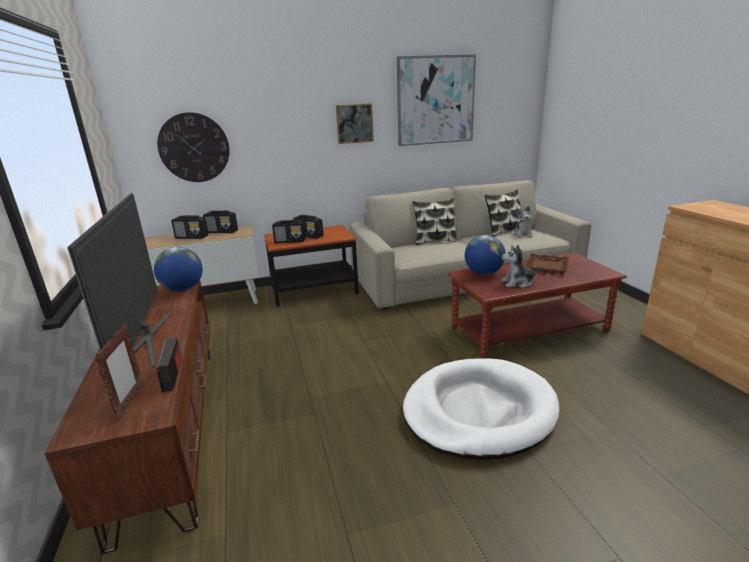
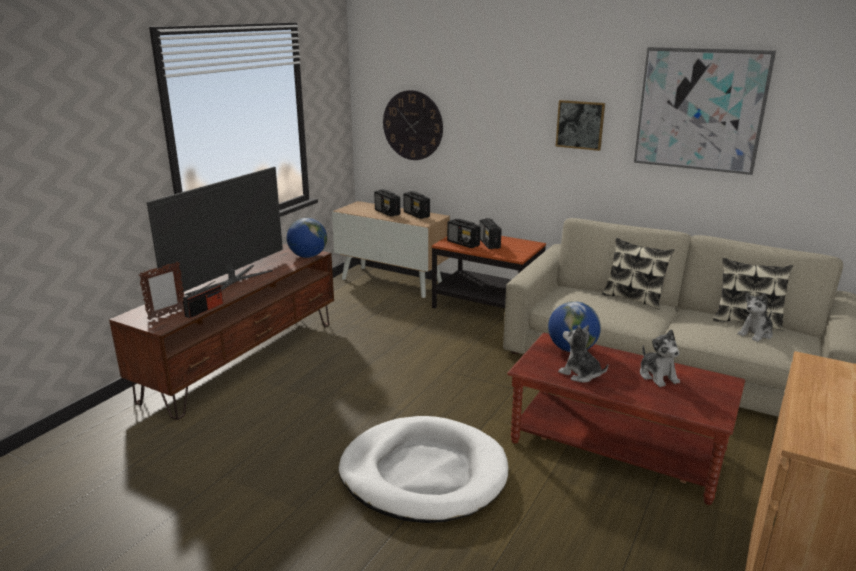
camera: 45 degrees right, 0 degrees up
brown tray [526,253,569,275] -> plush toy [640,329,680,387]

